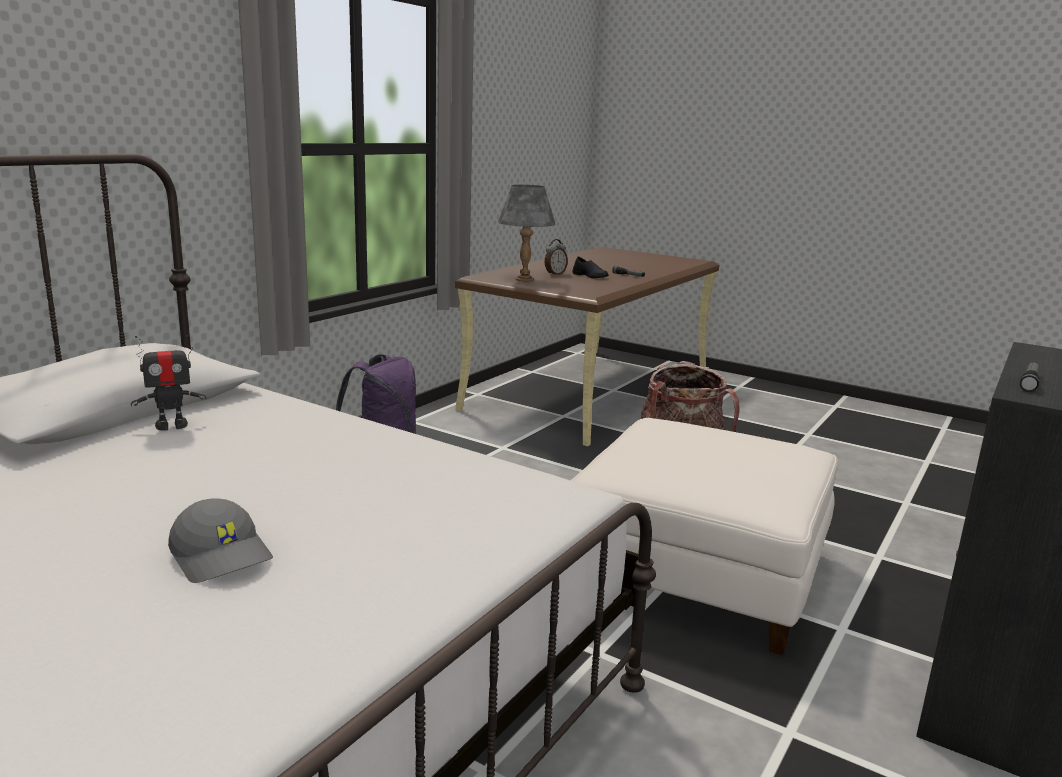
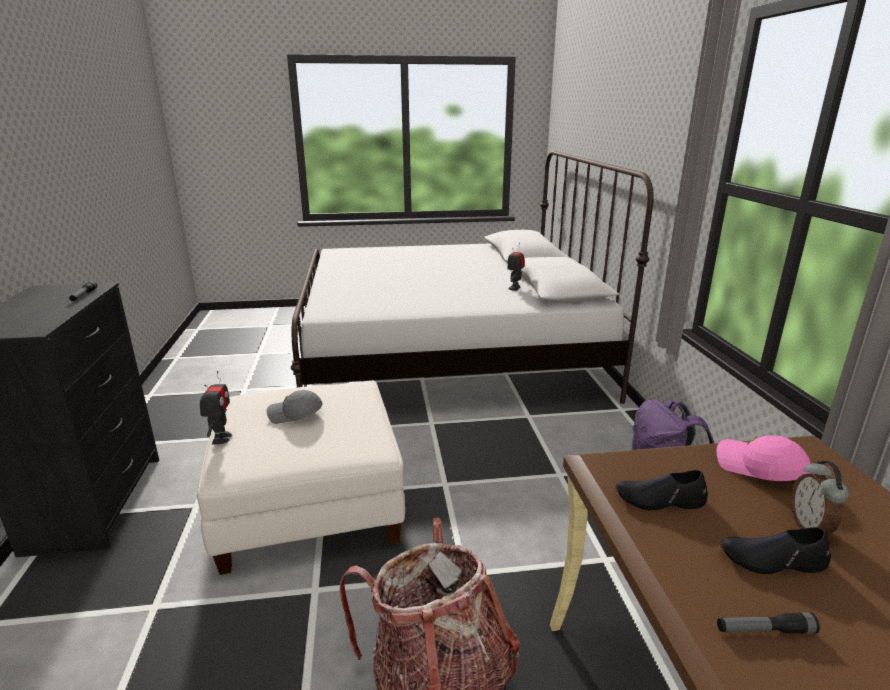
camera: 140 degrees right, 5 degrees up
grey cap [168,498,273,583] -> grey cap moved to [267,390,323,424]
grey table lamp [498,185,556,282] -> pink cap [716,435,811,481]
none -> toy robot [200,371,232,444]
none -> black shoe [615,470,708,510]

